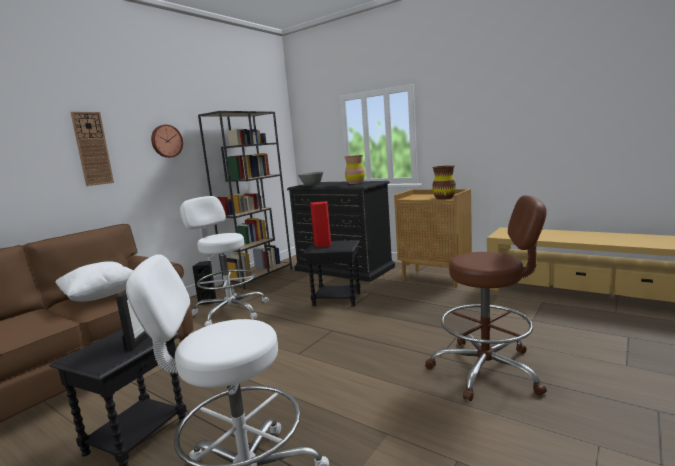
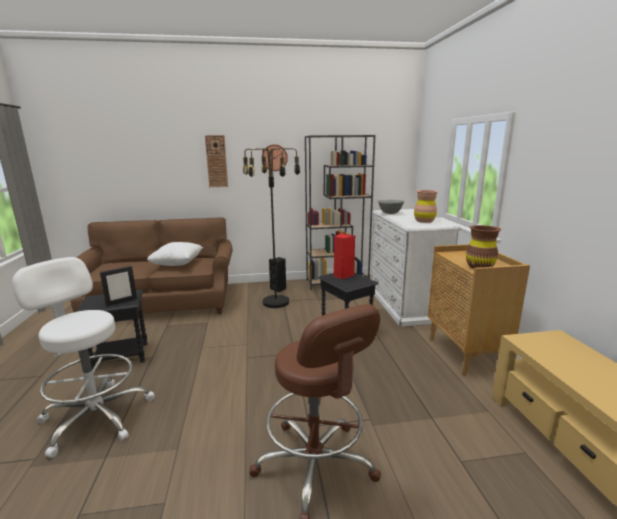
camera: 45 degrees right, 5 degrees up
white stool [180,196,269,327] -> floor lamp [243,148,300,308]
black dresser [287,181,395,282] -> white dresser [371,209,461,327]

